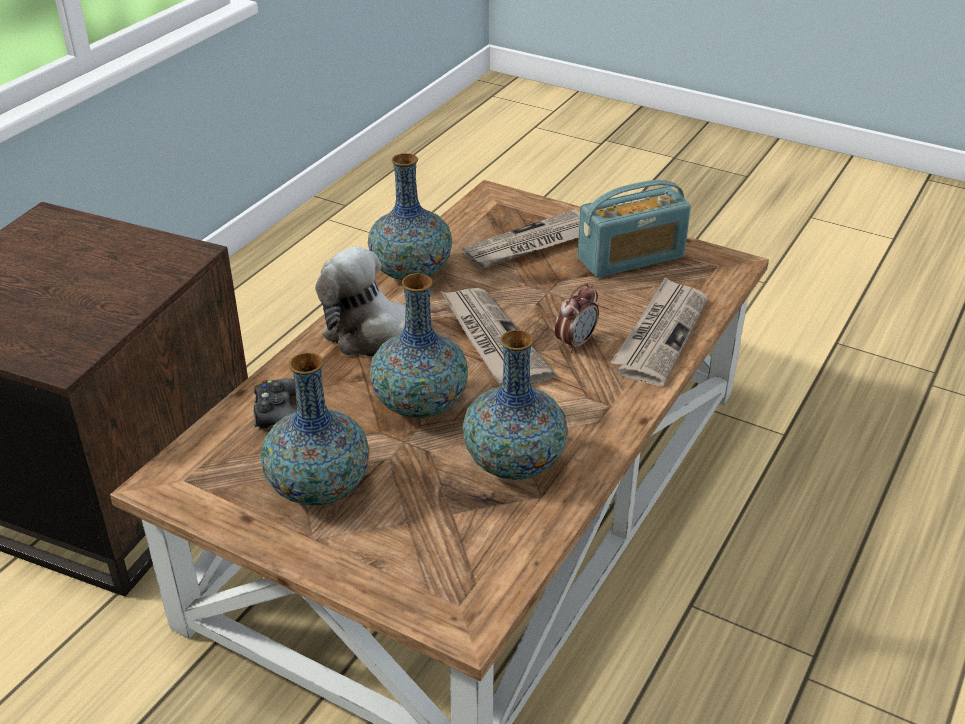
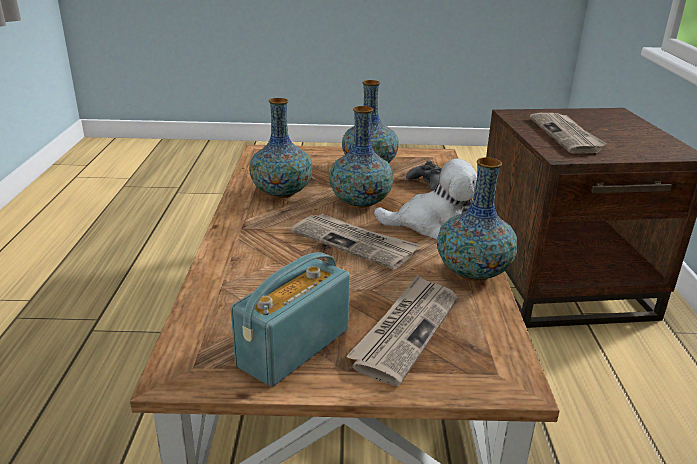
camera: 150 degrees right, 10 degrees down
alarm clock [555,283,599,353] -> none
newspaper [611,277,708,386] -> newspaper moved to [530,113,607,154]

